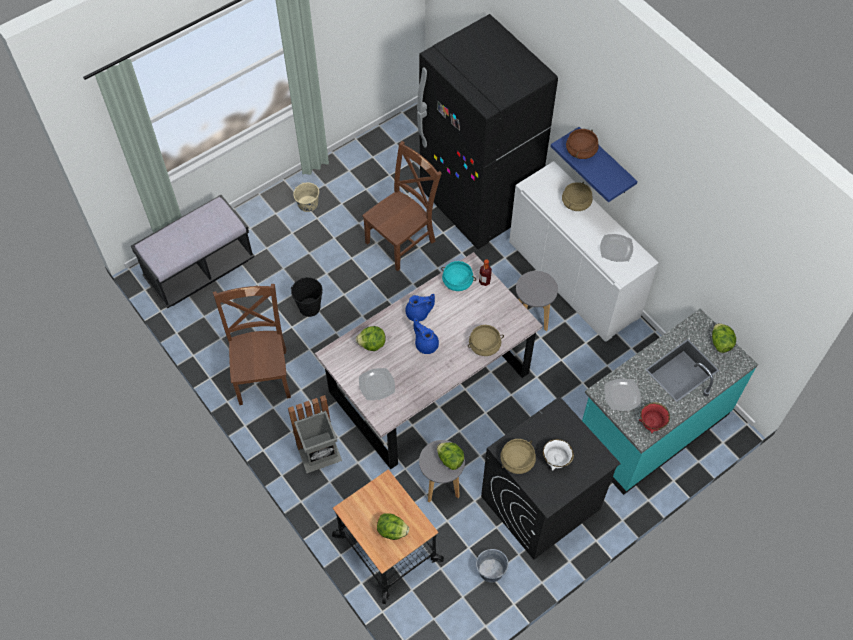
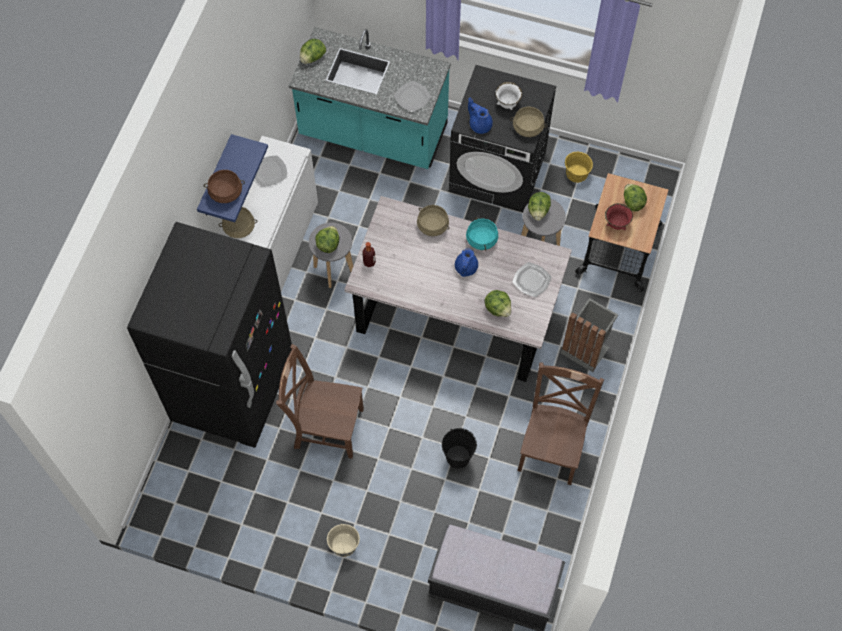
camera: 125 degrees left, 5 degrees up
brown chair [213,284,291,405] -> brown chair turned 150 degrees clockwise [517,363,604,485]
blue teapot [405,294,435,322] -> blue teapot moved to [468,98,493,134]
turquoise cooking pot [441,261,476,291] -> turquoise cooking pot moved to [466,217,498,251]
grey bucket [476,549,509,582] -> yellow bucket [565,152,593,183]
red bowl [639,402,670,433] -> red bowl moved to [605,203,633,230]
none -> lettuce [315,226,339,253]

